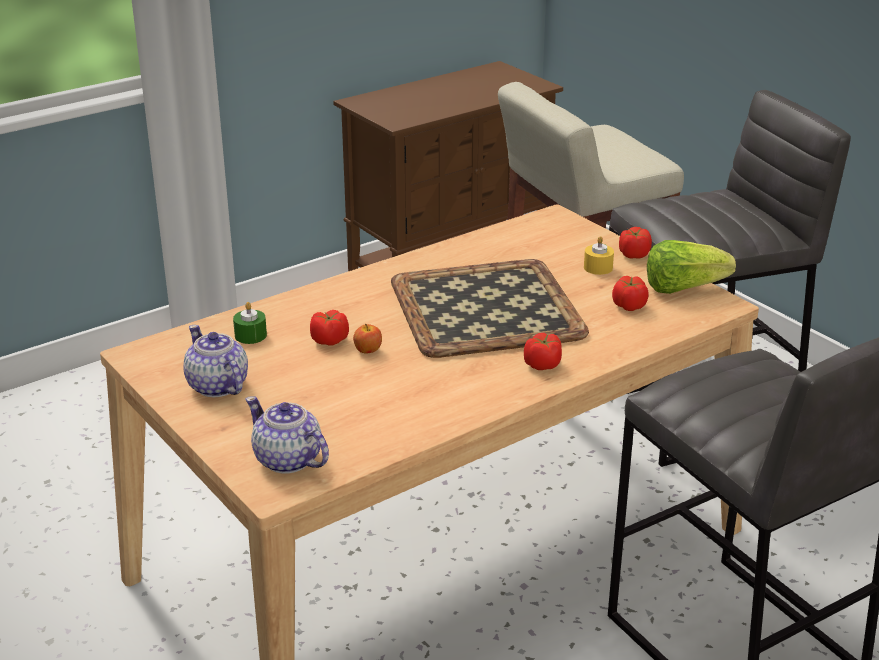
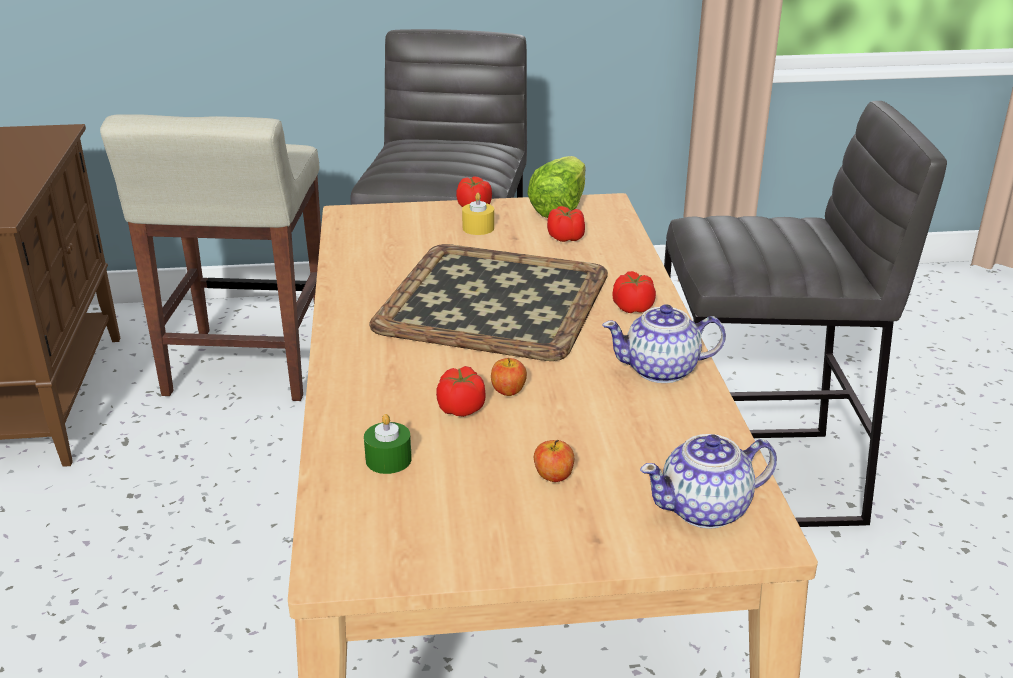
camera: 60 degrees left, 0 degrees up
teapot [183,325,248,397] -> teapot moved to [602,304,726,383]
none -> apple [534,440,574,482]

